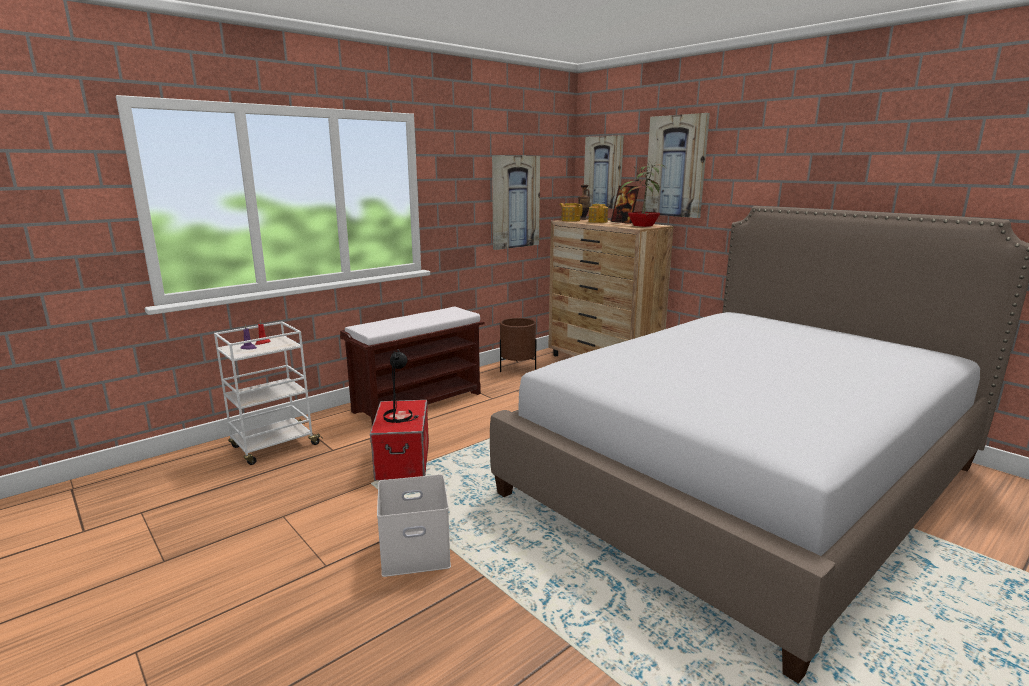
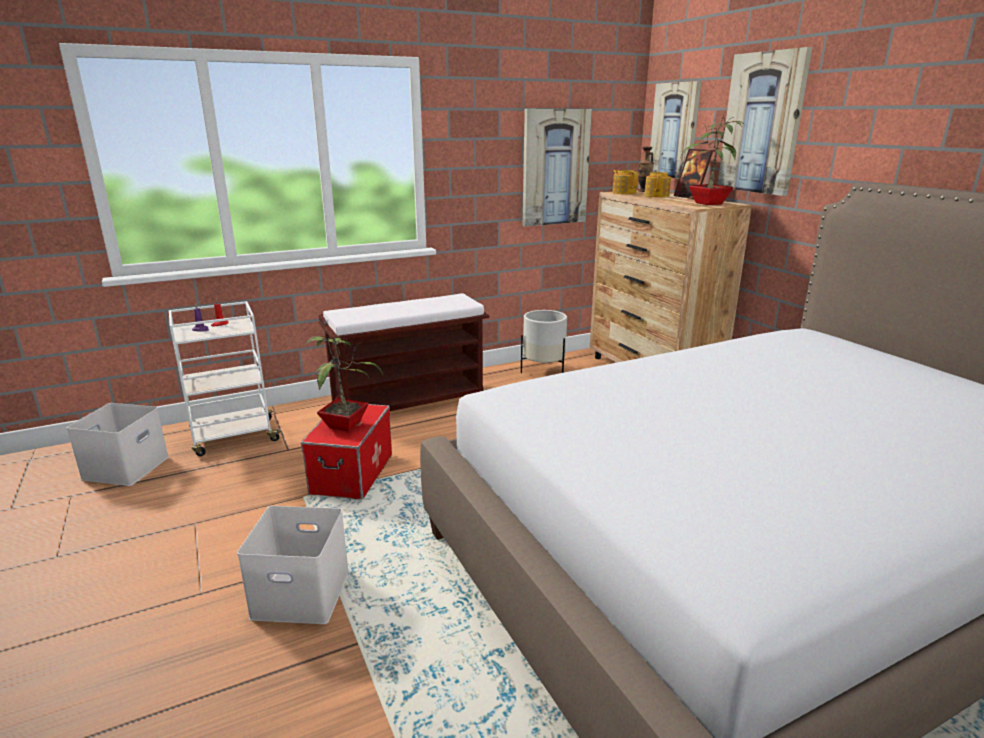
camera: 15 degrees right, 5 degrees up
black table lamp [383,350,419,423] -> potted plant [304,332,383,432]
brown planter [500,318,536,372] -> white planter [521,310,567,373]
none -> white storage box [66,403,169,486]

